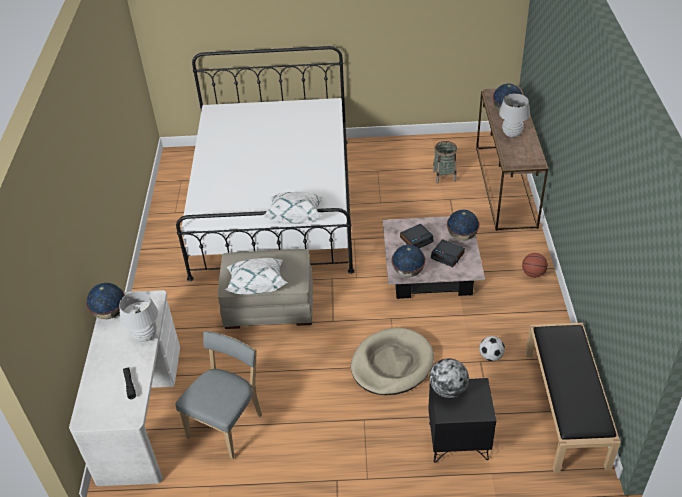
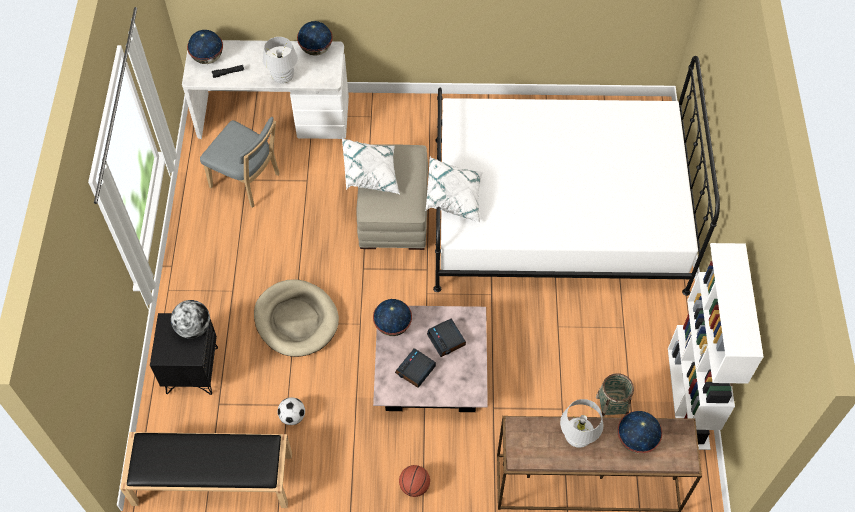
camera: 90 degrees right, 15 degrees up
globe [447,209,480,241] -> globe moved to [187,30,223,64]
none -> white bookcase [668,243,764,450]

